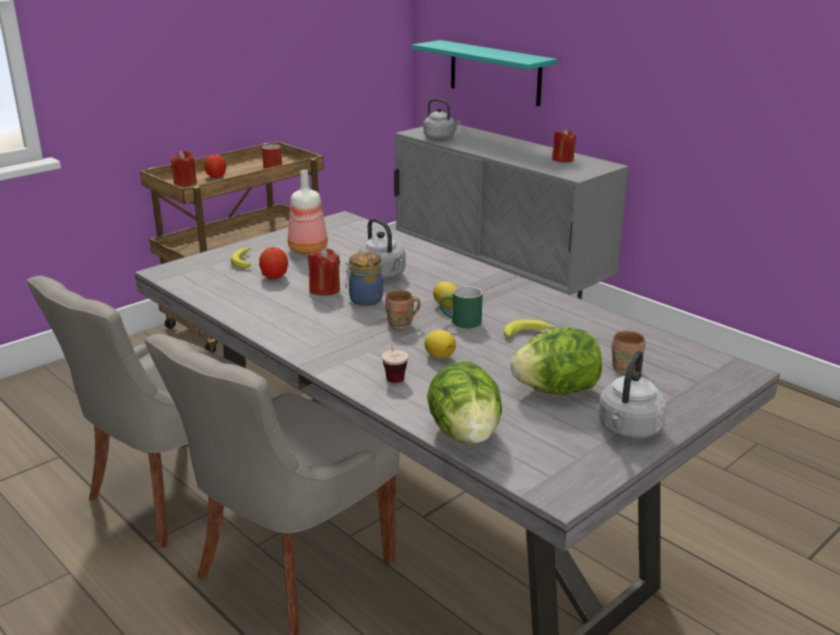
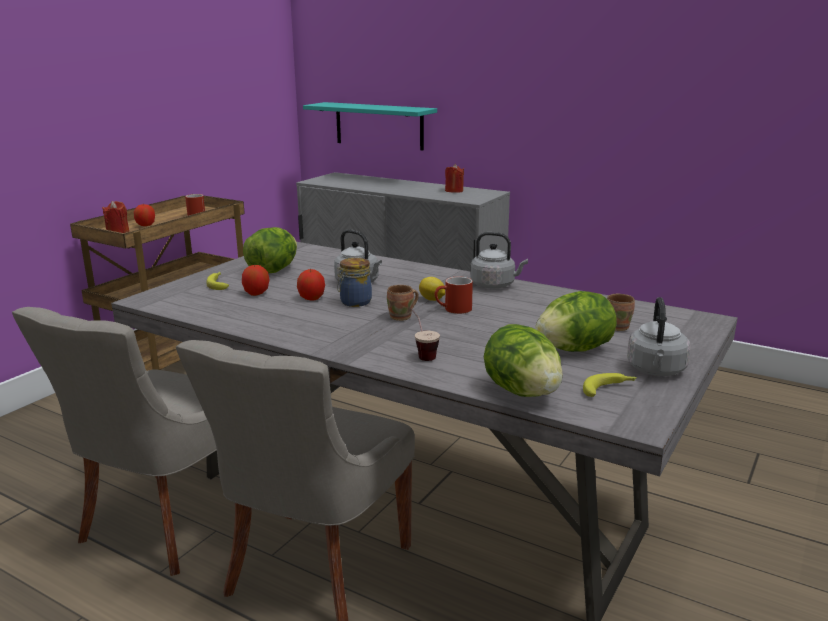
camera: 15 degrees left, 5 degrees down
bottle [288,170,328,254] -> lettuce [243,227,297,273]
red candle [308,248,340,296] -> apple [297,269,325,301]
grey kettle [424,99,461,140] -> grey kettle moved to [470,232,528,289]
lemon [425,330,456,359] -> none
green mug [440,286,483,328] -> red mug [435,277,473,314]
banana [504,320,557,338] -> banana moved to [583,373,637,397]

